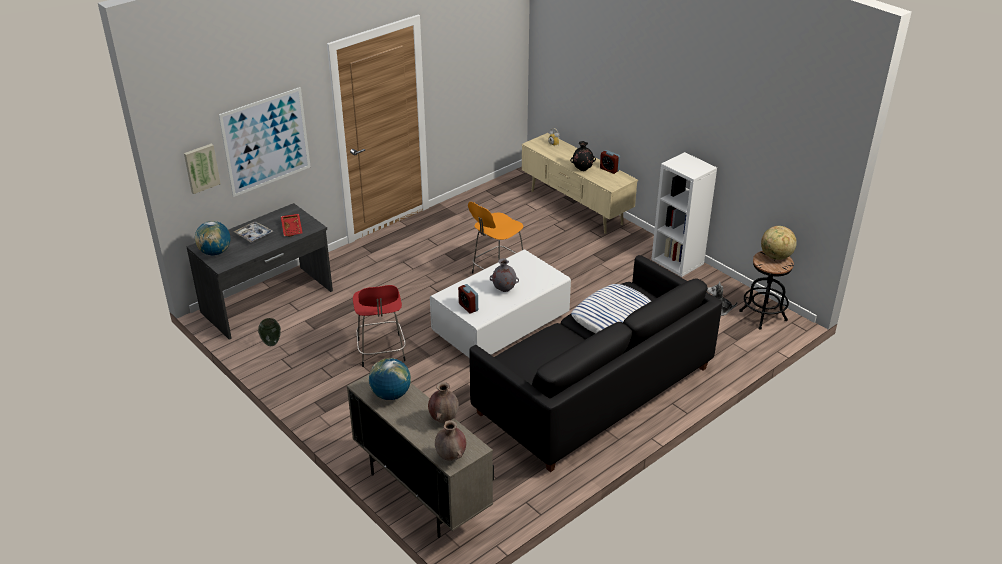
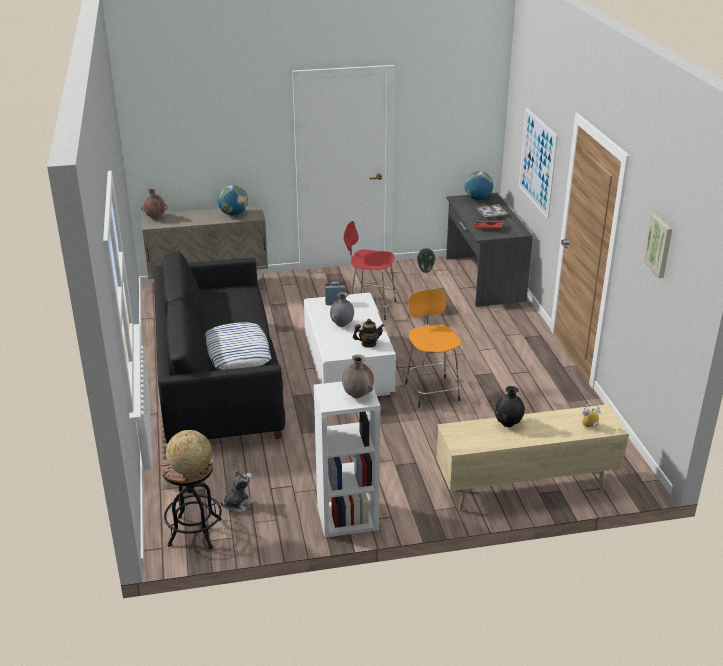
camera: 120 degrees right, 5 degrees down
picture [184,144,221,194] -> picture moved to [643,214,672,278]
brown vase [428,382,459,423] -> brown vase moved to [342,354,374,398]
alarm clock [600,150,620,174] -> none
none -> teapot [353,319,385,348]

